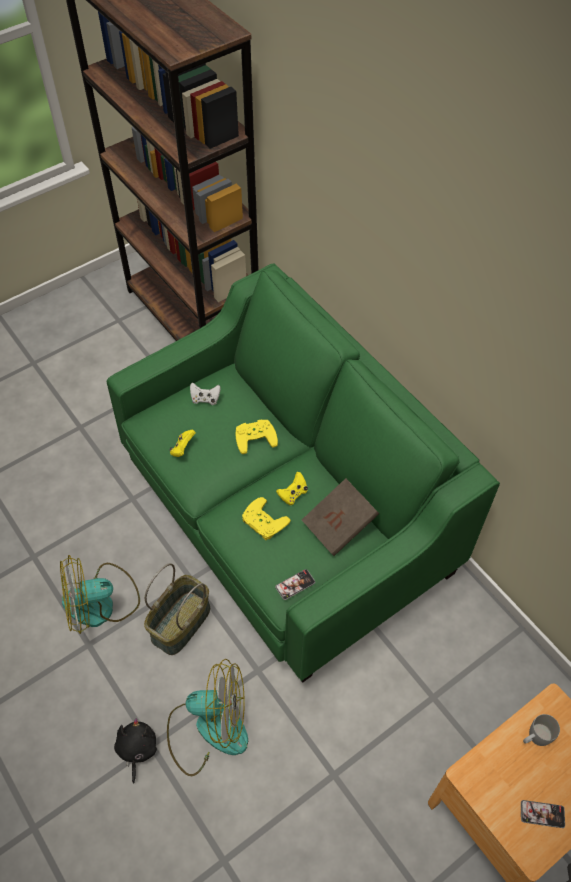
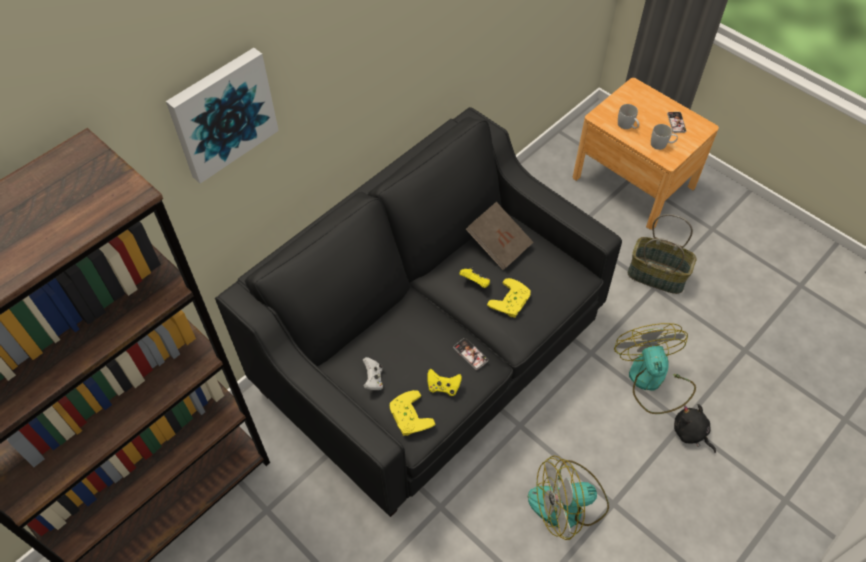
camera: 100 degrees left, 0 degrees up
fan [60,555,140,634] -> fan turned 105 degrees clockwise [528,455,609,540]
green sofa [107,264,500,682] -> black sofa [215,107,622,517]
black plush toy [114,718,157,783] -> black plush toy turned 60 degrees clockwise [674,404,716,453]
basket [144,563,210,655] -> basket moved to [628,214,697,294]
yellow game controller [235,420,278,454] -> yellow game controller moved to [390,390,435,436]
phone [275,569,315,600] -> phone moved to [453,338,488,370]
none -> picture [166,48,279,183]
none -> white mug [651,124,678,150]

